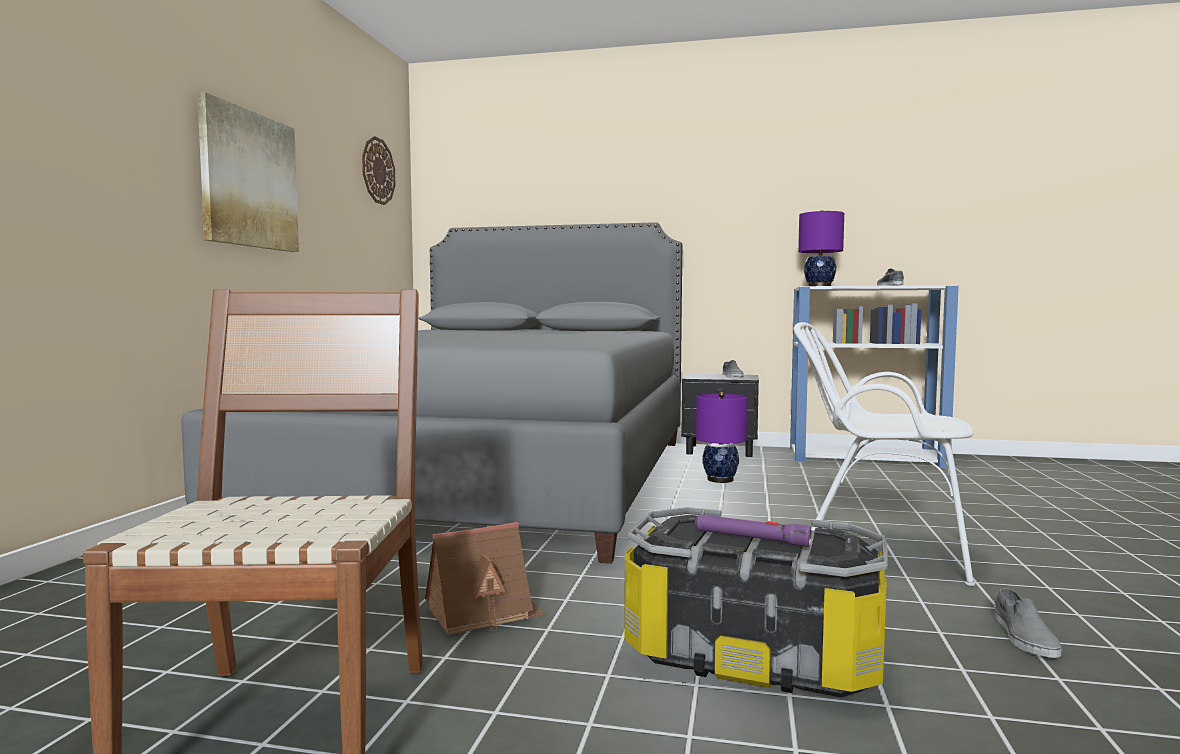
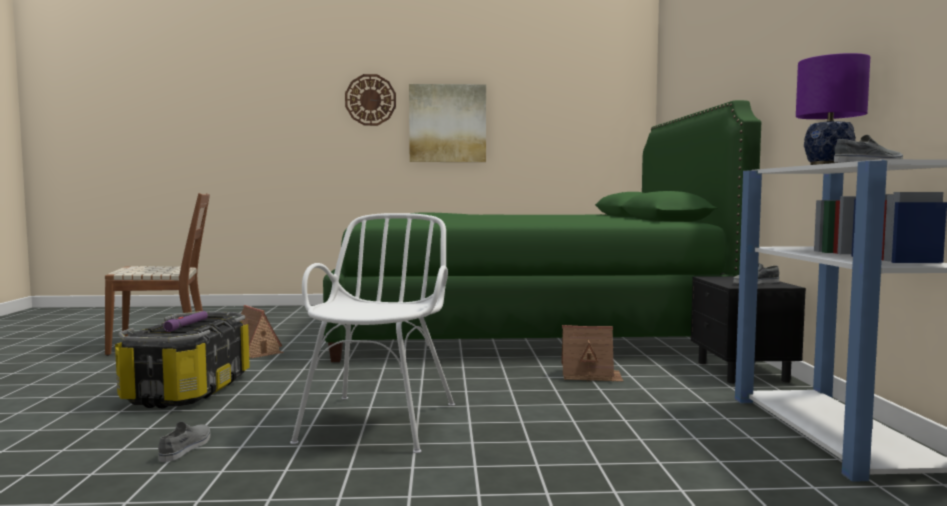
camera: 75 degrees right, 0 degrees up
grey bed [181,222,682,564] -> green bed [323,100,761,362]
wall clock [362,136,396,205] -> wall clock moved to [345,74,396,126]
purple table lamp [696,392,747,483] -> toy house [562,325,623,382]
grey shoe [995,588,1061,658] -> grey shoe turned 105 degrees clockwise [158,421,210,462]

